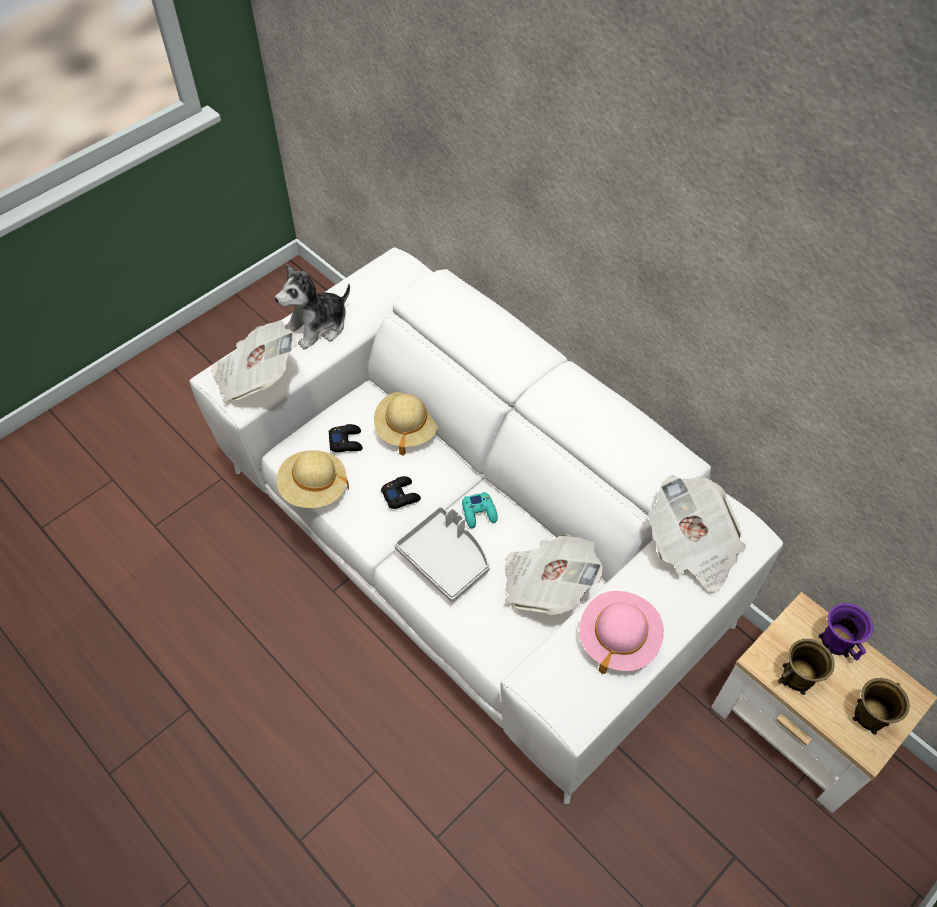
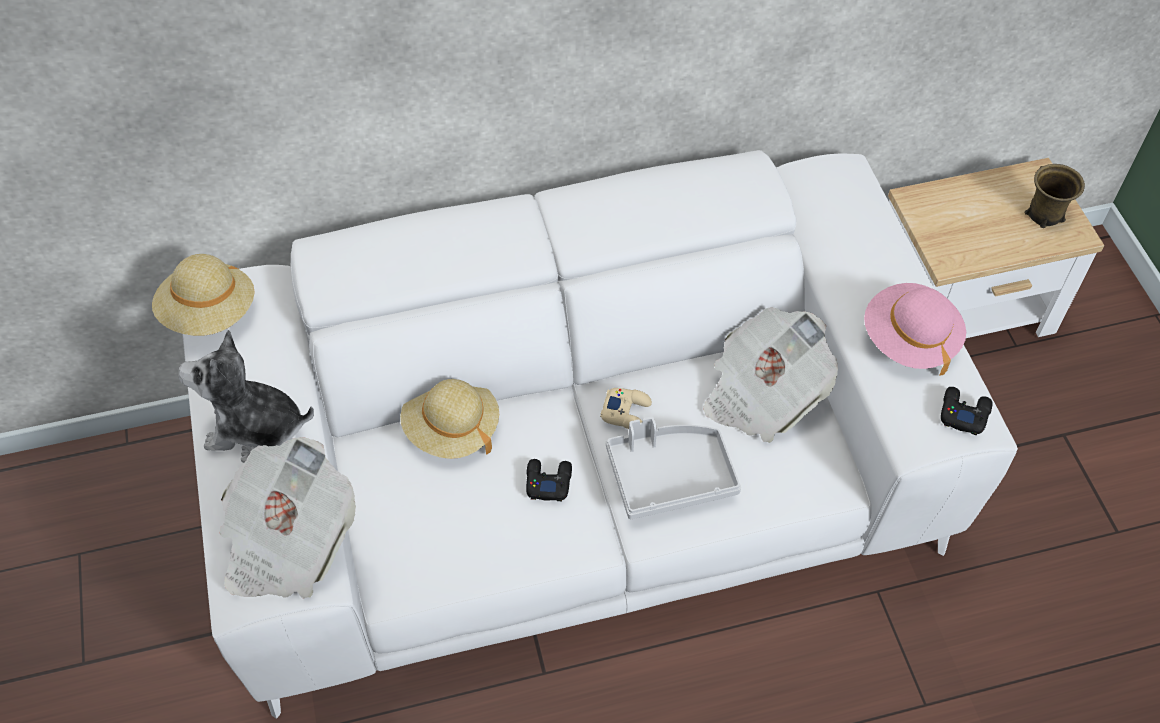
camera: 60 degrees left, 0 degrees up
plush toy [275,264,350,350] -> plush toy turned 105 degrees clockwise [178,330,314,463]
beige hat [277,450,349,508] -> beige hat moved to [152,254,255,336]
black game controller [328,424,363,452] -> black game controller moved to [941,387,993,435]
turquoise game controller [462,492,498,528] -> beige game controller [600,388,652,429]
newspaper [648,475,746,592] -> none
brown mug [778,639,835,695] -> none
purple mug [819,603,873,660] -> none

